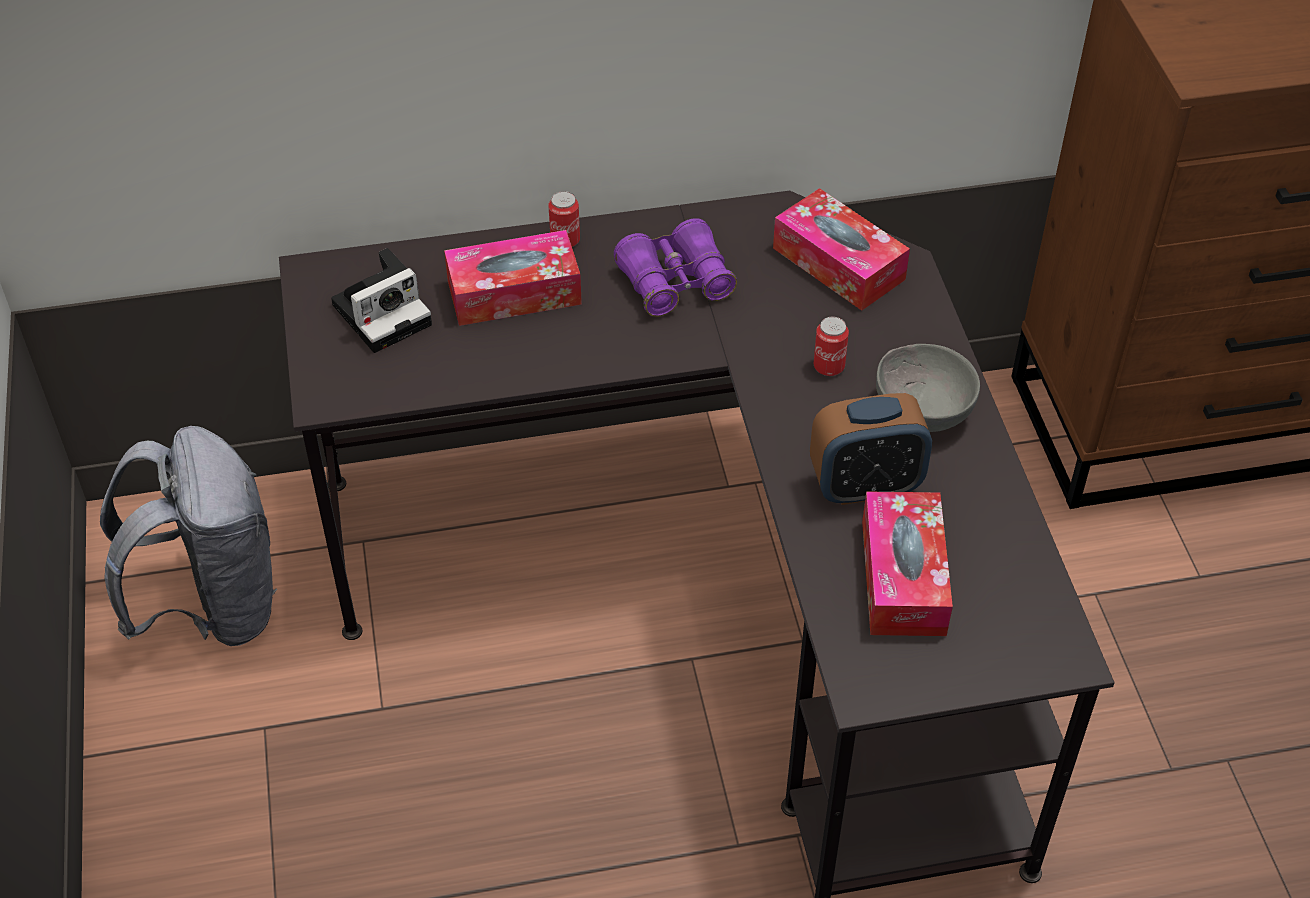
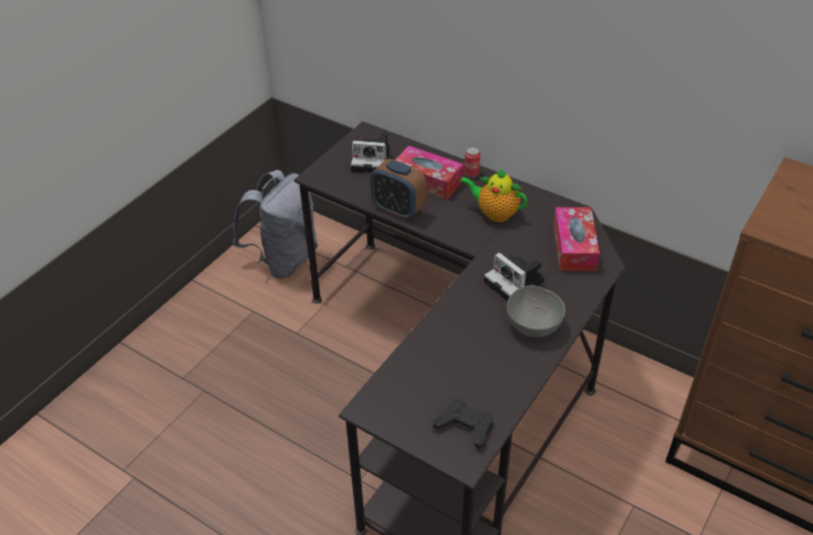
camera: 45 degrees right, 5 degrees down
purple binoculars [614,218,737,317] -> teapot [459,168,527,222]
alarm clock [810,393,932,505] -> alarm clock moved to [370,159,427,220]
can [814,316,849,376] -> camera [484,252,545,301]
tissue box [862,491,953,636] -> none
none -> black game controller [433,399,493,449]

